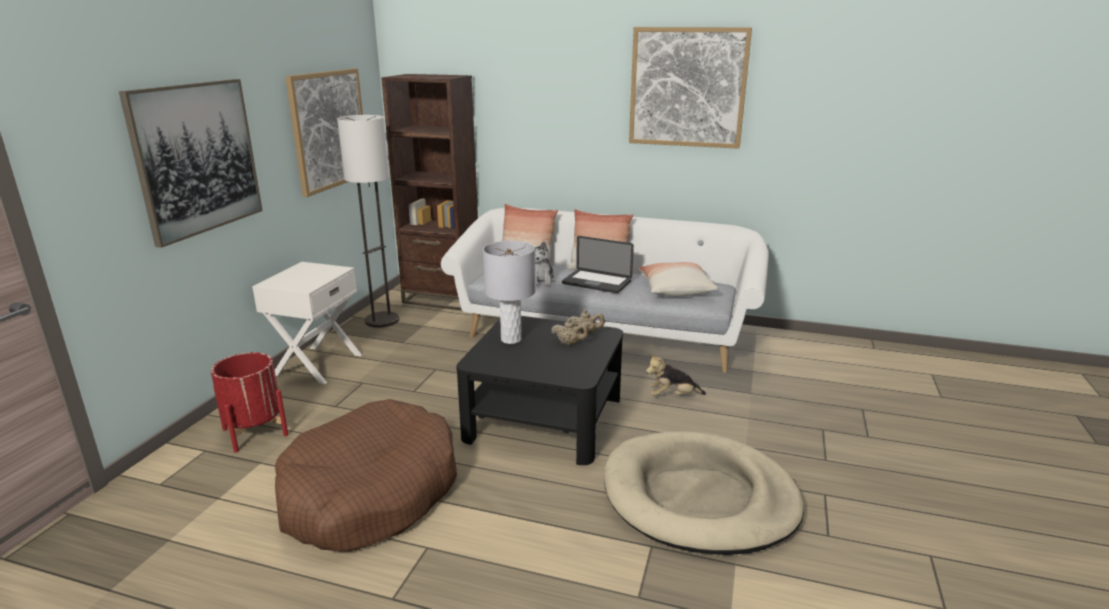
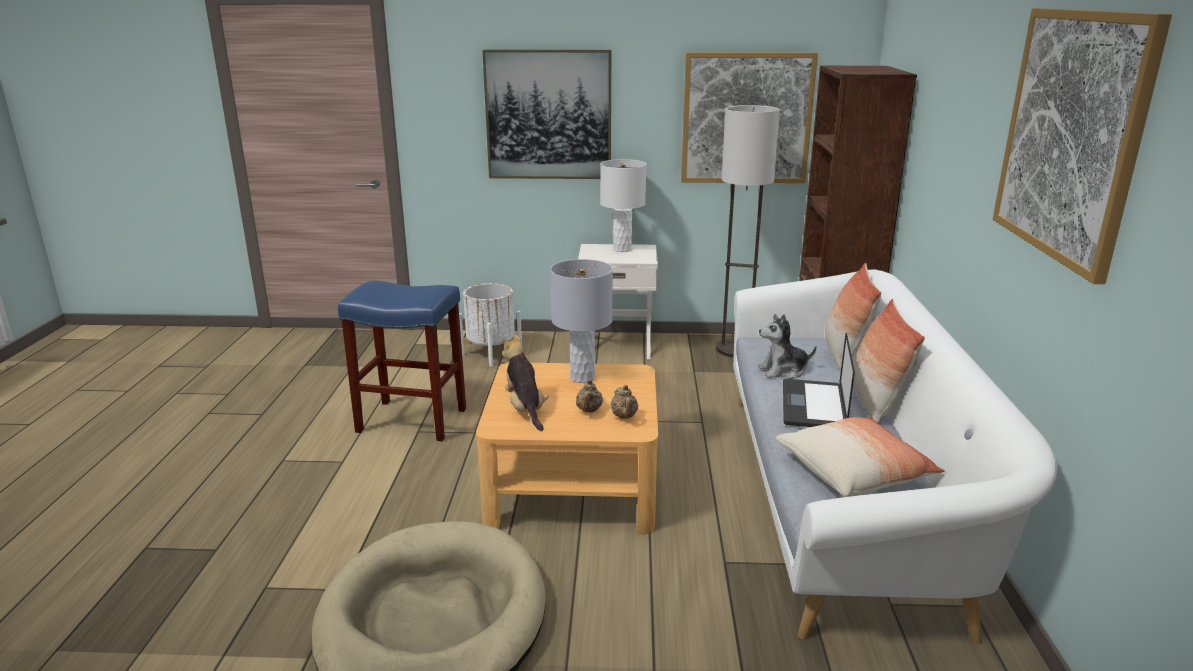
camera: 75 degrees right, 0 degrees up
red planter [211,352,288,453] -> white planter [459,283,522,366]
brown dog bed [275,399,457,552] -> blue stool [338,280,466,441]
black coffee table [456,316,623,465] -> beige coffee table [476,363,658,535]
plush toy [646,354,706,396] -> plush toy moved to [502,334,549,431]
none -> white table lamp [600,159,646,252]

